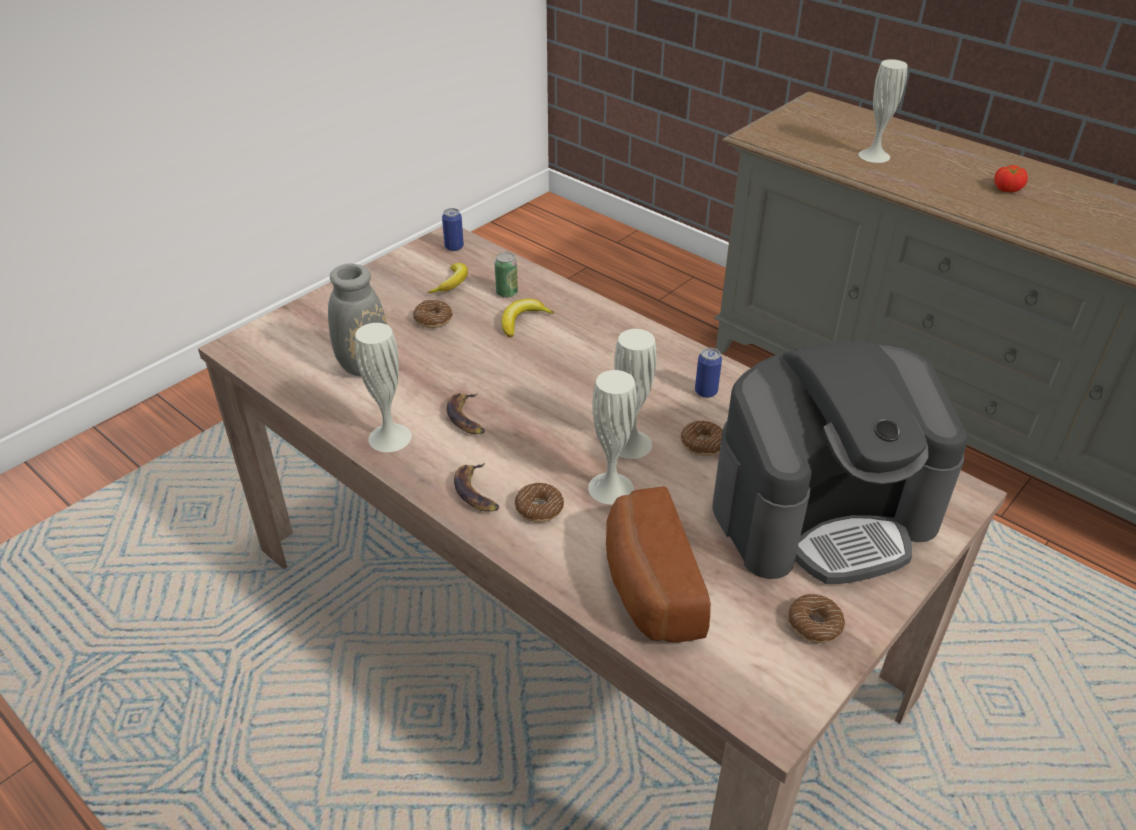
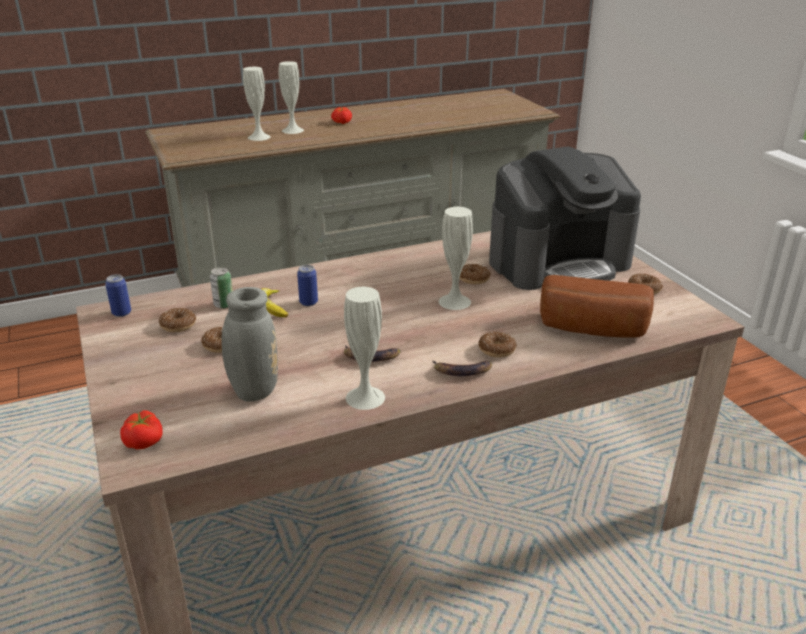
camera: 65 degrees left, 10 degrees down
banana [427,263,468,293] -> donut [159,308,196,332]
white vase [588,370,637,505] -> white vase moved to [279,61,304,134]
can [695,348,722,398] -> can moved to [297,265,318,306]
coffee machine [712,340,968,584] -> coffee machine turned 60 degrees clockwise [489,146,641,290]
none -> tomato [120,410,163,449]

